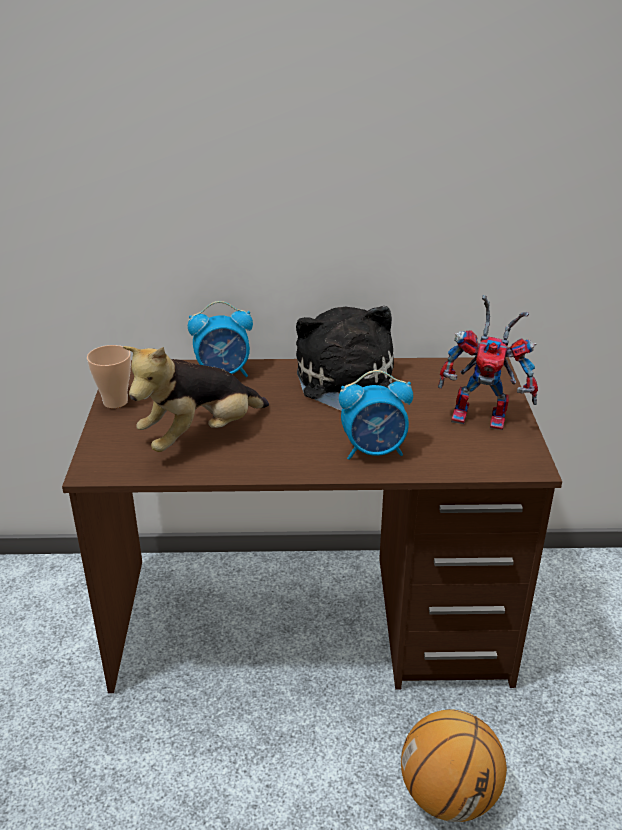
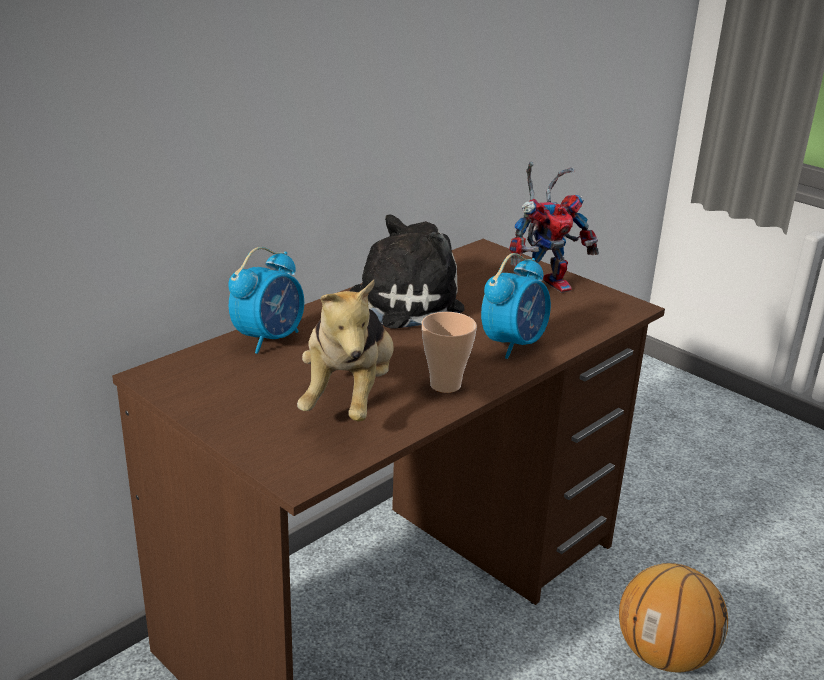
camera: 45 degrees left, 5 degrees down
cup [87,345,131,408] -> cup moved to [422,312,477,393]
plush toy [296,306,394,411] -> plush toy turned 105 degrees clockwise [350,214,464,329]

